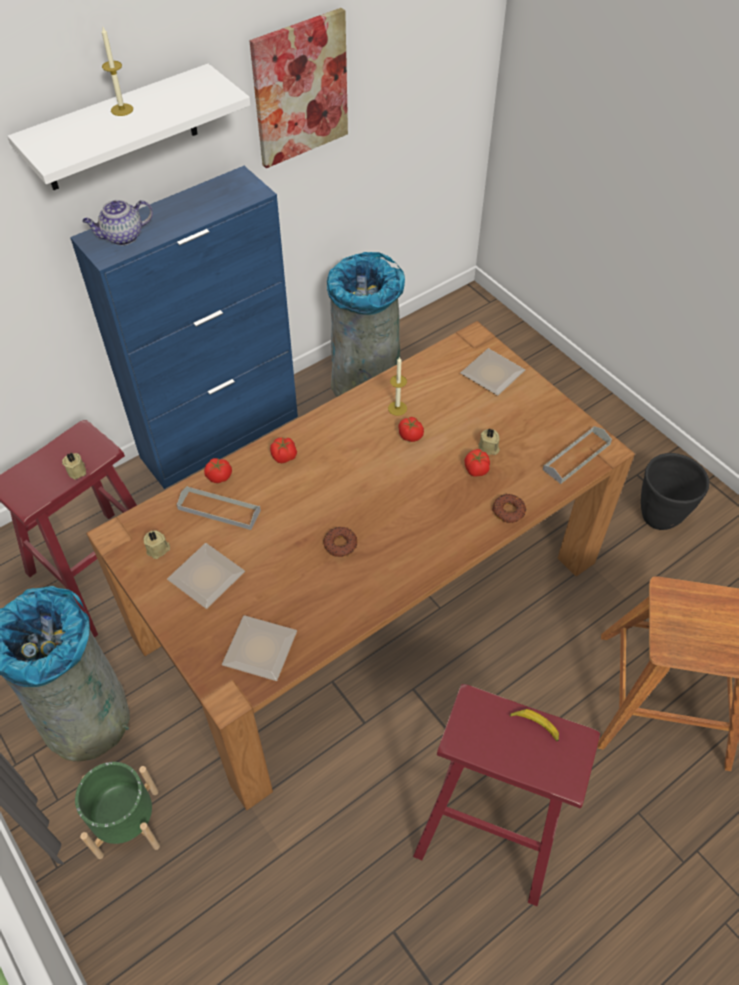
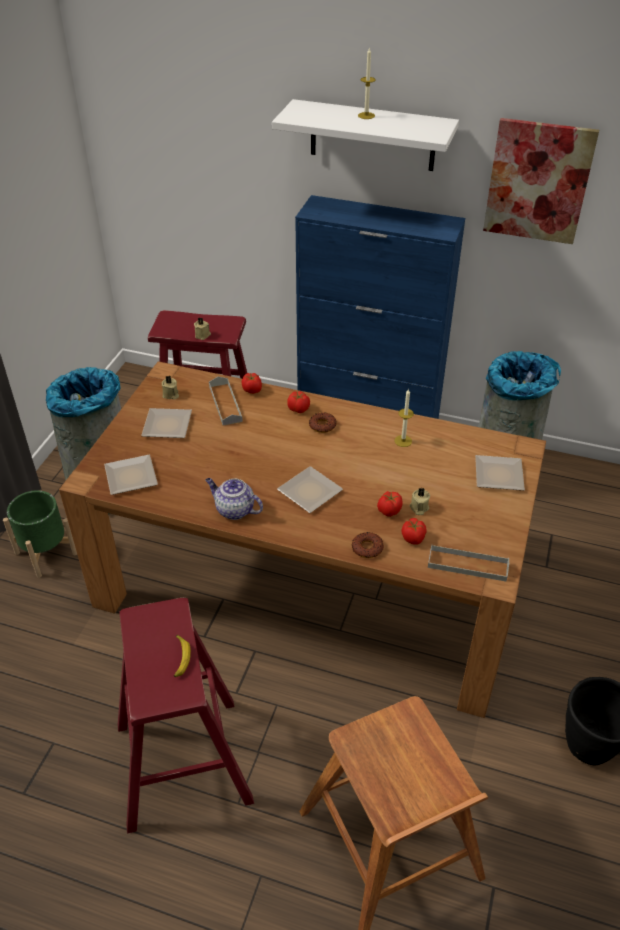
camera: 55 degrees right, 10 degrees down
teapot [82,200,153,245] -> teapot moved to [205,478,263,520]
donut [323,527,357,557] -> donut moved to [309,412,337,433]
tomato [398,417,424,442] -> tomato moved to [401,518,426,545]
none -> plate [277,466,343,513]

